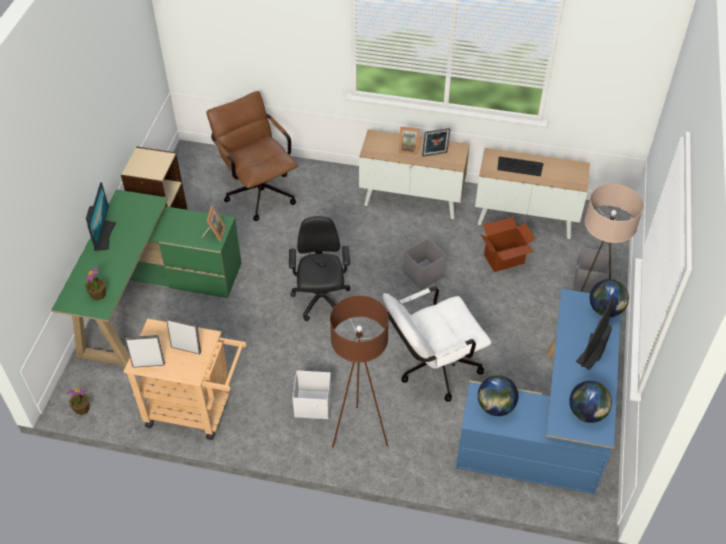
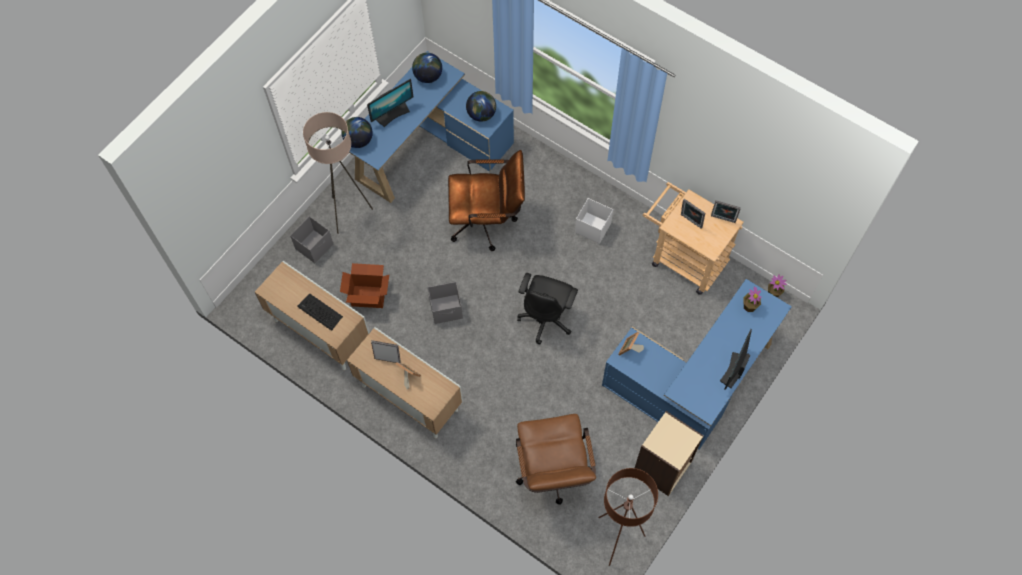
camera: 155 degrees left, 15 degrees up
green desk [51,189,242,366] -> blue desk [602,279,792,450]
brown floor lamp [330,296,389,447] -> brown floor lamp moved to [598,468,658,566]
white office chair [383,286,491,402] -> brown office chair [448,150,525,251]

